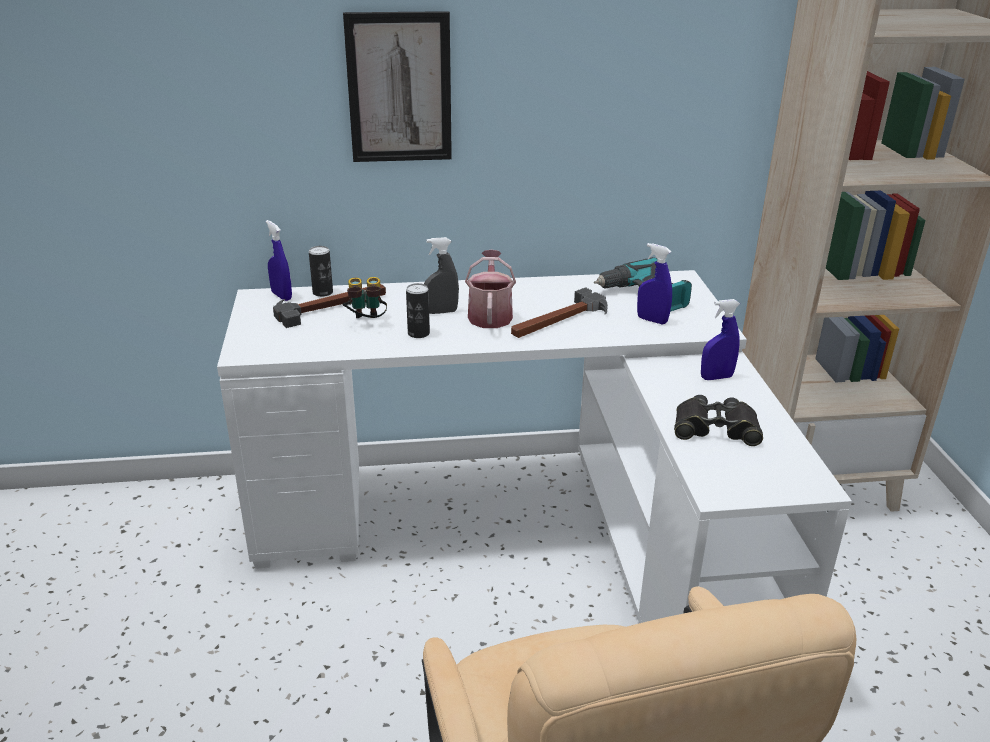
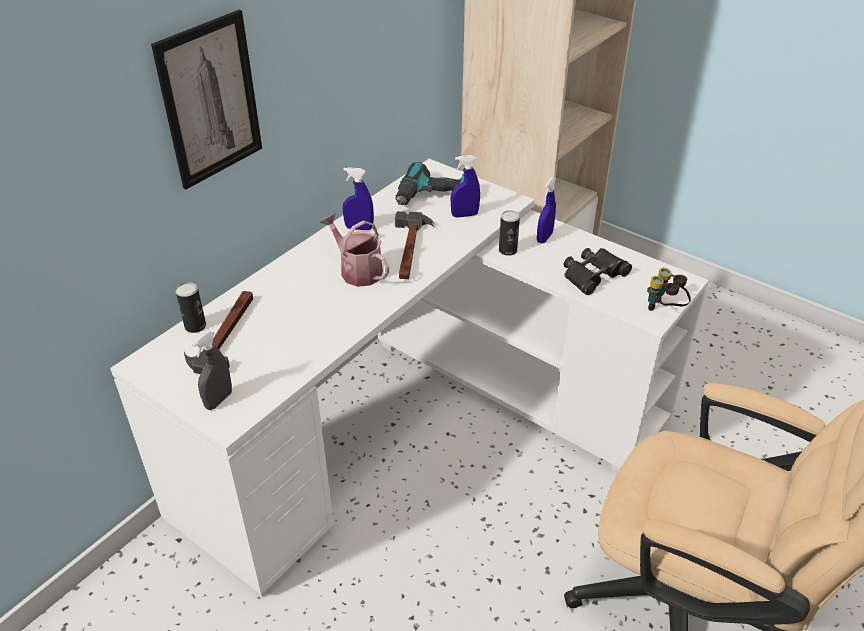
camera: 45 degrees left, 10 degrees up
blue spray bottle [266,220,292,301] -> blue spray bottle moved to [343,167,374,230]
binoculars [343,277,387,318] -> binoculars moved to [647,268,691,311]
can [406,283,430,338] -> can moved to [499,210,520,256]
grey spray bottle [424,237,459,314] -> grey spray bottle moved to [192,331,232,410]

